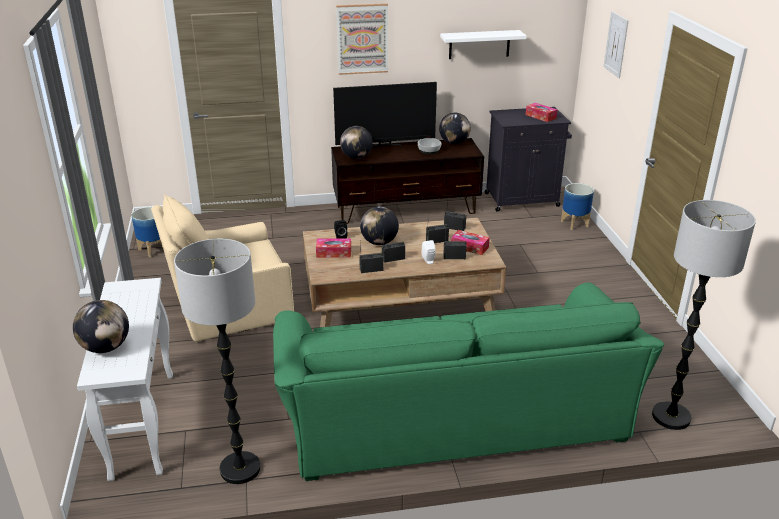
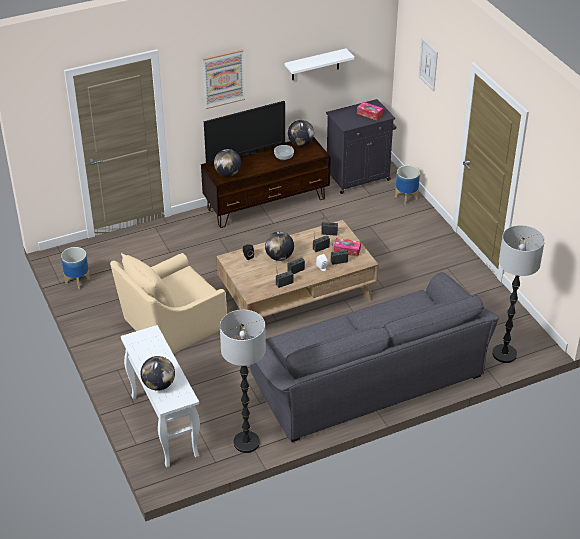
camera: 15 degrees left, 10 degrees up
green sofa [273,283,665,481] -> grey sofa [245,272,499,442]
tissue box [316,238,351,258] -> none

